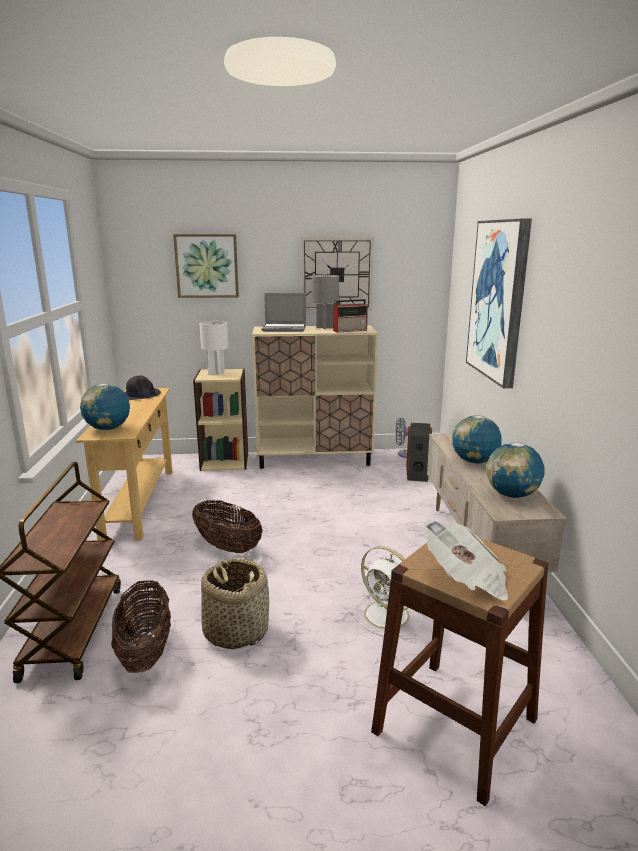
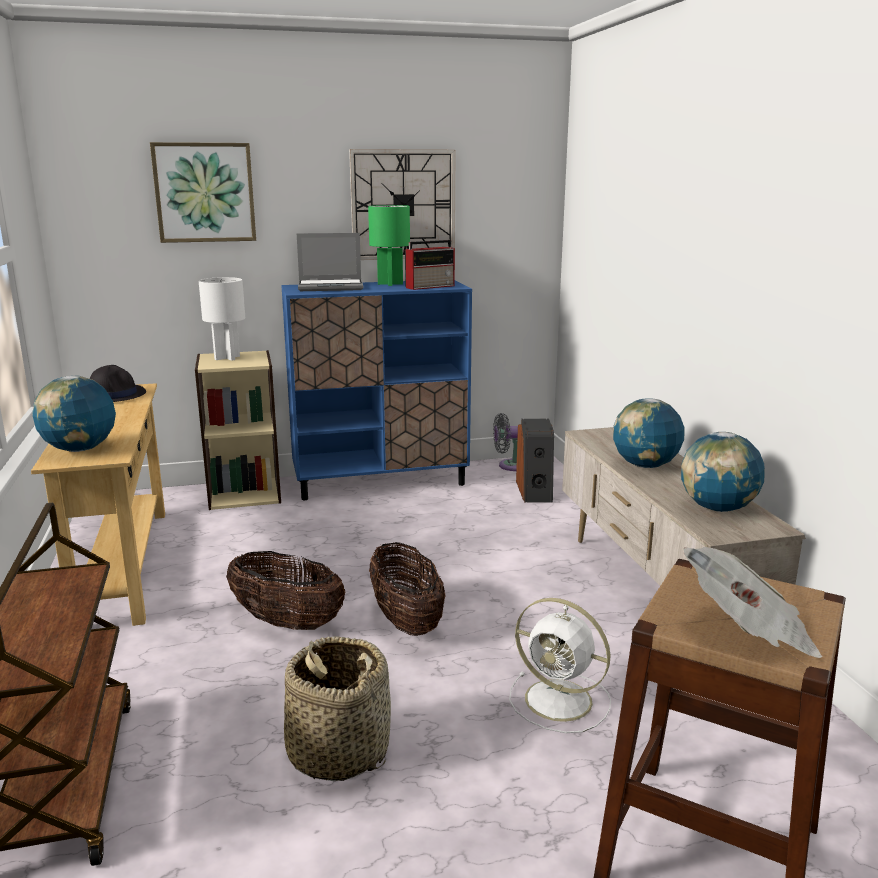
camera: 10 degrees left, 0 degrees up
basket [111,581,171,673] -> basket moved to [369,542,446,636]
beige cabinet [252,325,378,469] -> blue cabinet [281,280,472,500]
grey table lamp [311,275,339,329] -> green table lamp [368,205,410,286]
picture [466,219,532,388] -> none

